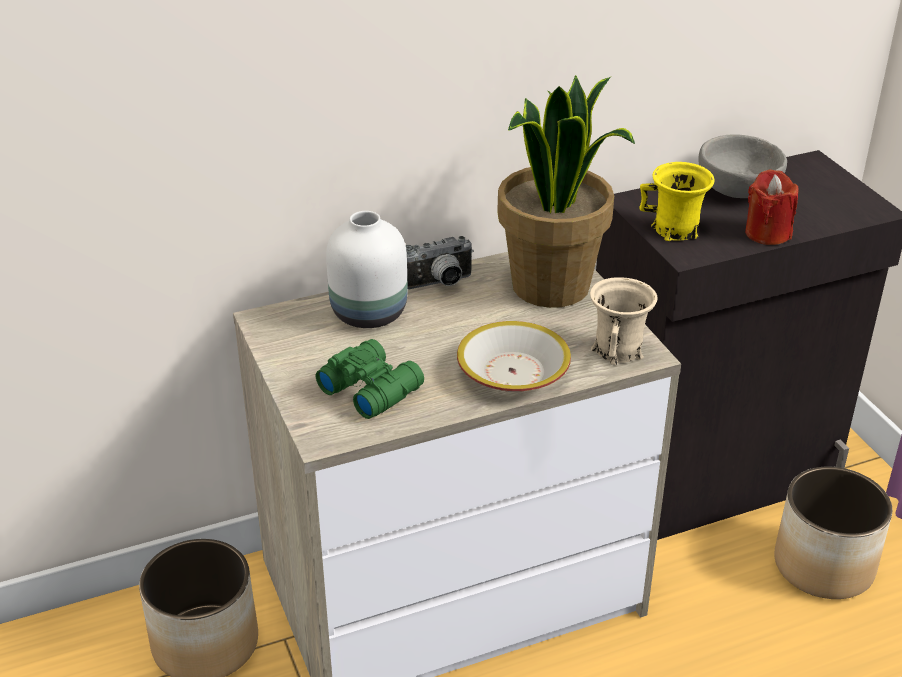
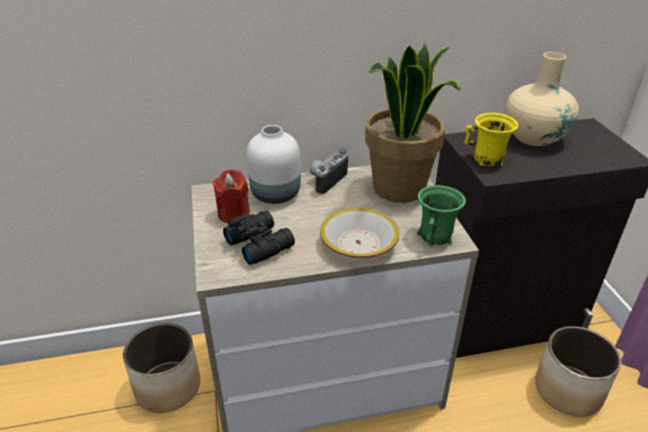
camera: 10 degrees right, 0 degrees up
green binoculars [316,339,424,419] -> black binoculars [223,211,295,265]
camera [406,236,474,289] -> camera turned 135 degrees clockwise [310,148,348,194]
beige mug [590,277,658,365] -> green mug [417,185,466,246]
grey bowl [698,134,787,198] -> beige vase [505,52,579,146]
red candle [745,169,798,245] -> red candle moved to [213,169,250,223]

